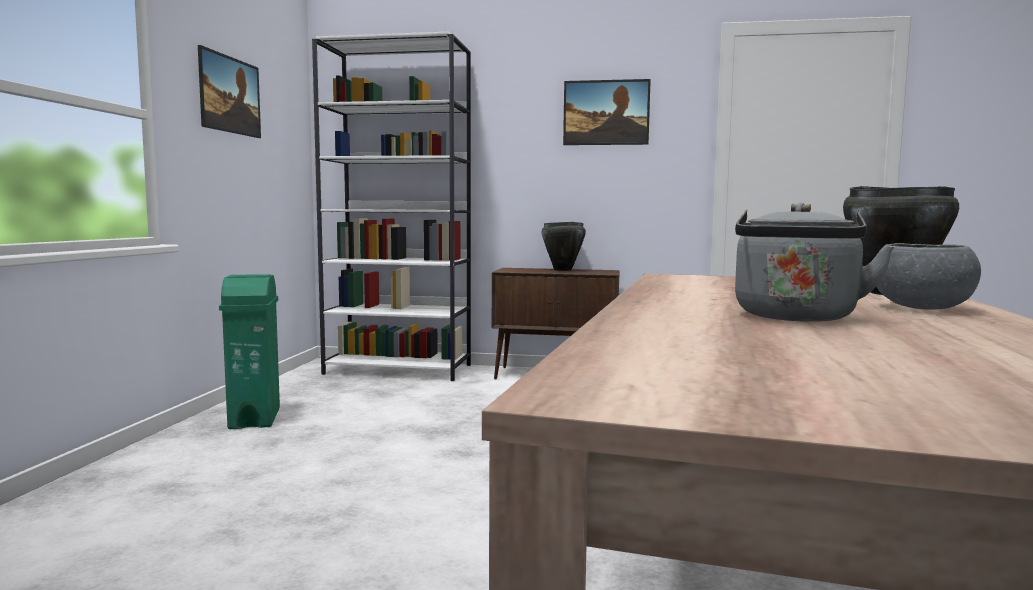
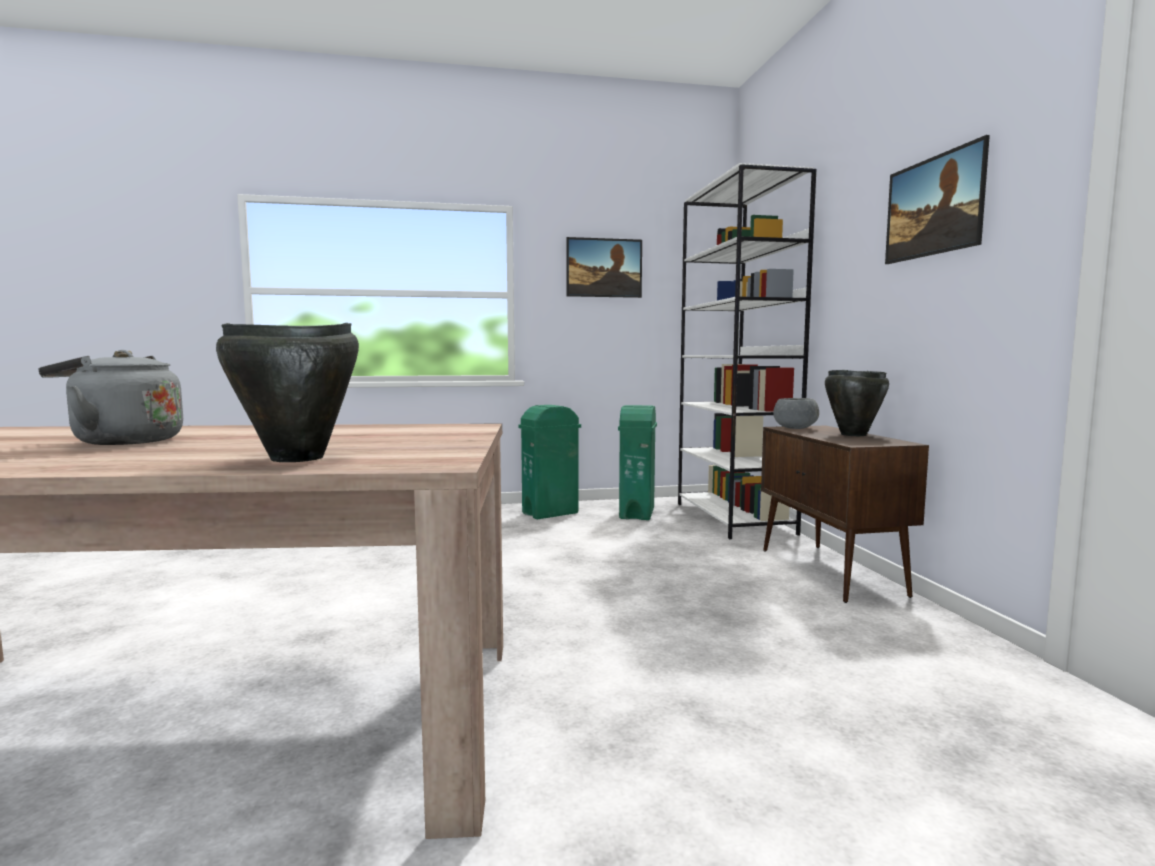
camera: 70 degrees right, 0 degrees up
grey bowl [876,243,981,310] -> grey bowl moved to [773,398,819,429]
none -> green trash can [618,405,657,520]

